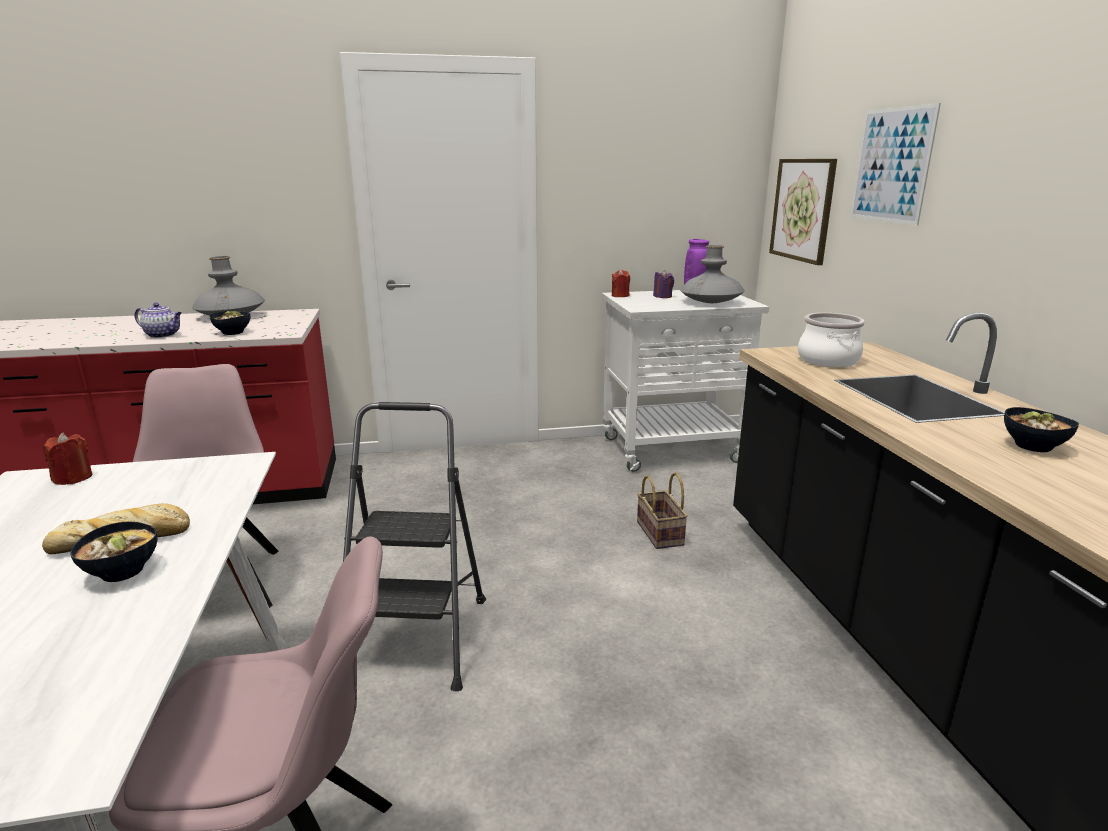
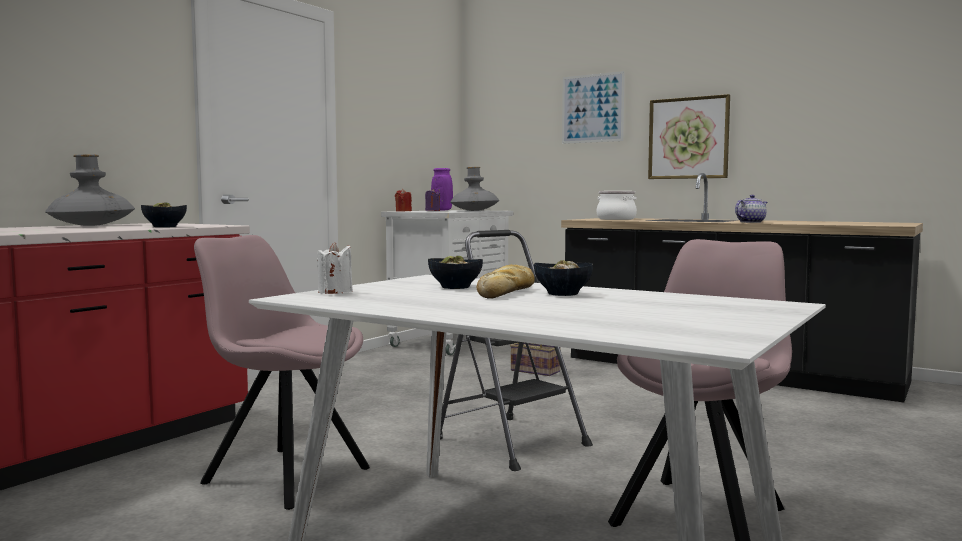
camera: 45 degrees left, 15 degrees down
red candle [43,432,92,485] -> white candle [317,242,353,294]
teapot [134,303,182,338] -> teapot moved to [735,195,767,223]
picture [769,159,837,265] -> picture moved to [648,94,730,179]
bowl [1004,407,1079,452] -> bowl moved to [428,256,483,289]

